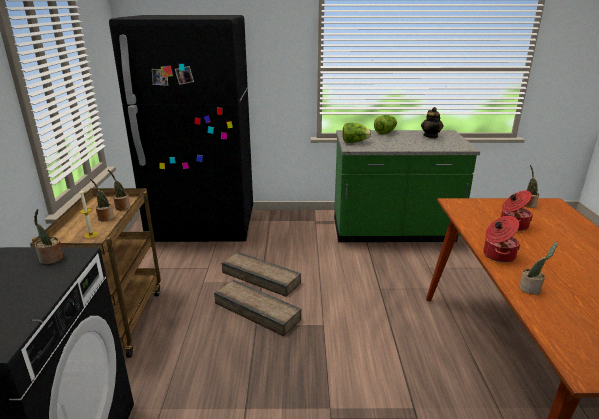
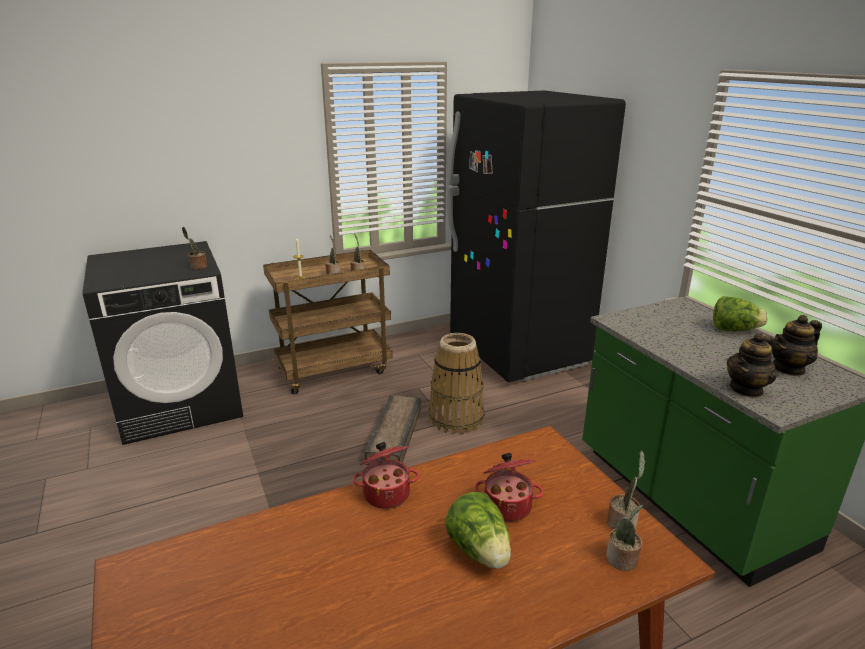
camera: 65 degrees right, 0 degrees up
crate [221,252,301,297] -> basket [429,333,484,434]
lettuce [342,123,371,143] -> lettuce moved to [445,492,511,569]
potted plant [519,242,558,295] -> potted plant moved to [606,505,643,571]
none -> teapot [727,333,777,398]

